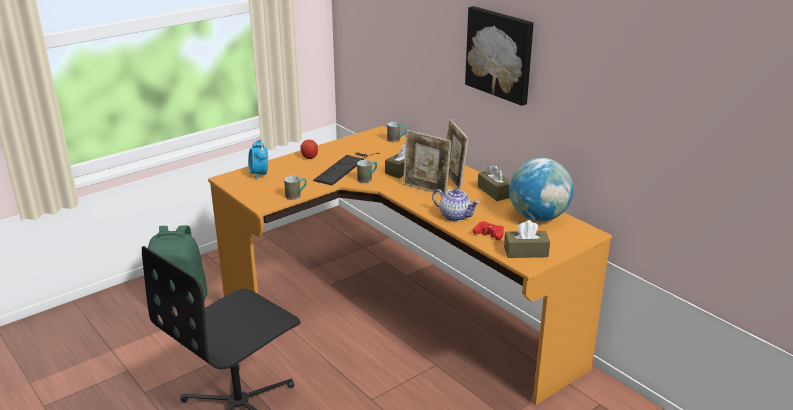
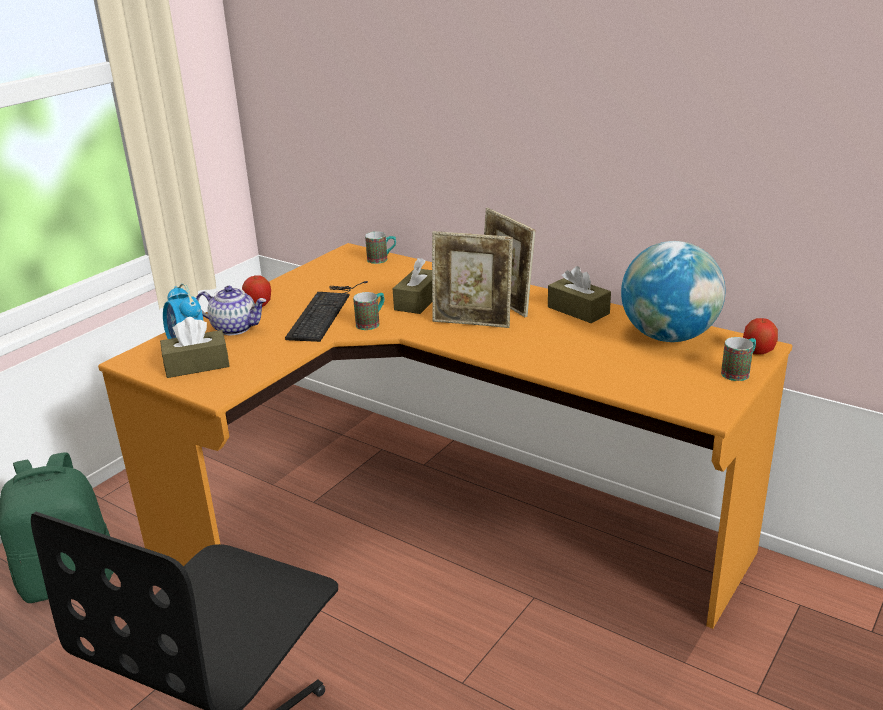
camera: 15 degrees left, 0 degrees up
mug [284,176,307,200] -> mug moved to [721,337,756,381]
teapot [432,188,480,221] -> teapot moved to [196,286,267,335]
picture [465,6,534,106] -> none
red game controller [473,221,504,241] -> none
brown tissue box [504,220,550,258] -> brown tissue box moved to [160,317,229,378]
none -> apple [743,318,778,355]

